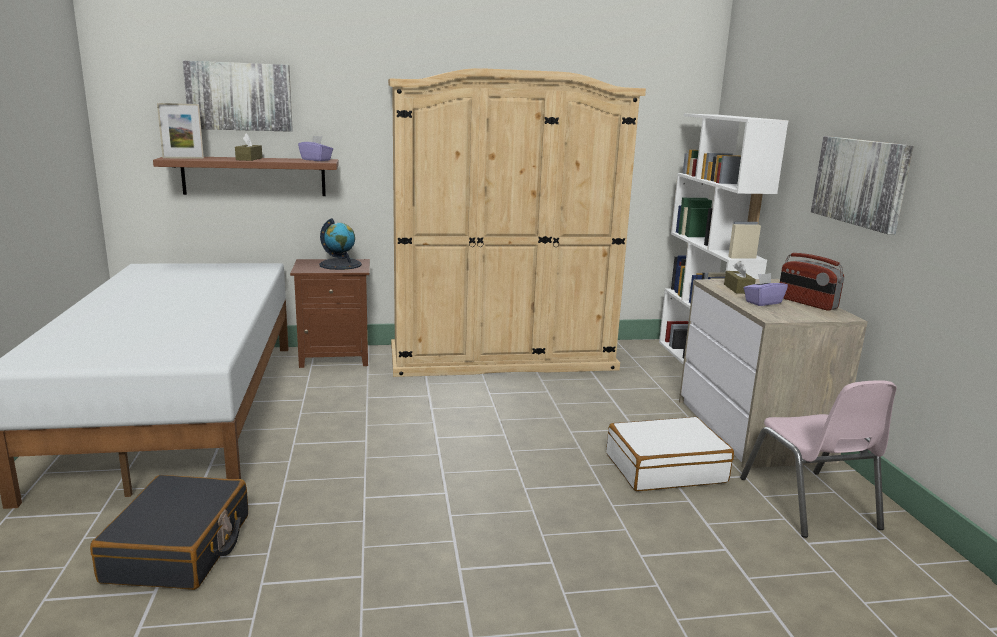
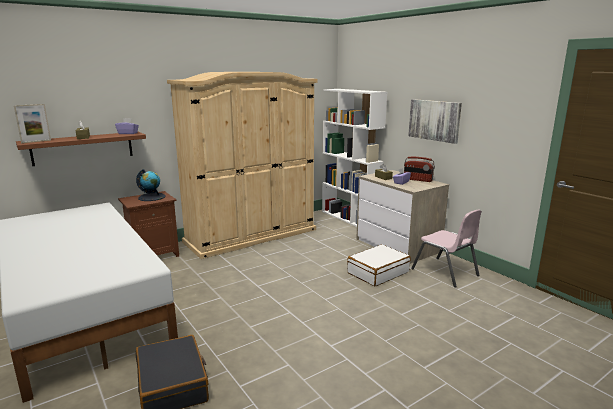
camera: 25 degrees left, 0 degrees up
picture [182,61,293,132] -> none

